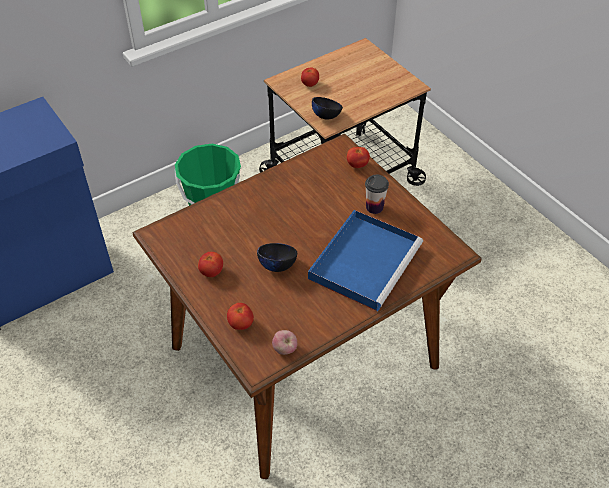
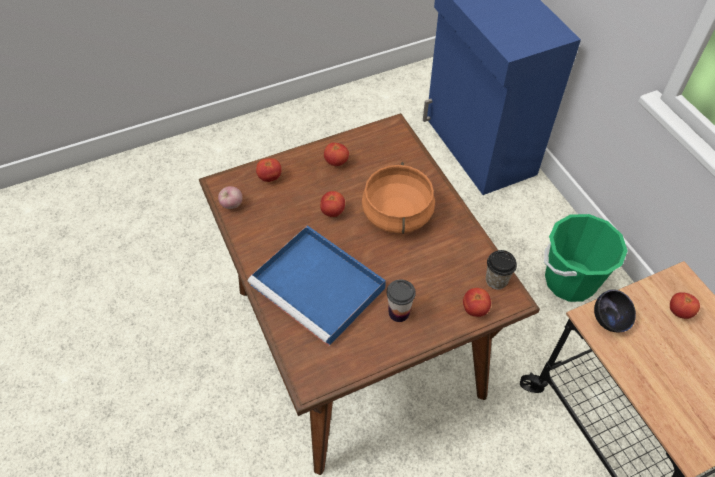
camera: 100 degrees right, 5 degrees up
black bowl [257,243,297,272] -> tomato [320,191,345,217]
none -> orange cooking pot [362,162,435,234]
none -> cup [486,250,517,289]

